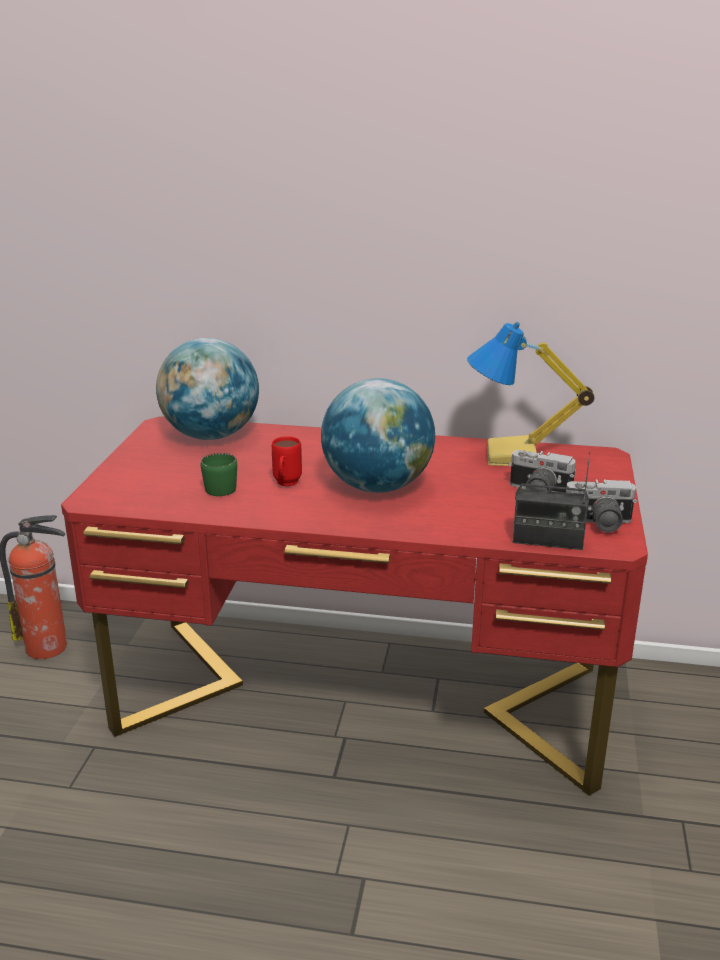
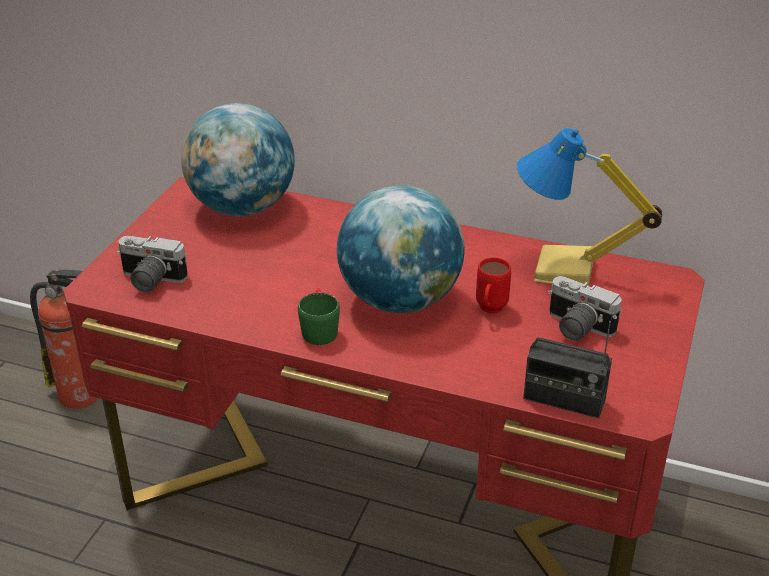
camera: 10 degrees right, 10 degrees up
green mug [201,452,237,496] -> green mug moved to [298,288,340,345]
red mug [272,436,302,486] -> red mug moved to [476,257,511,313]
camera [566,479,637,532] -> camera moved to [117,236,188,292]

